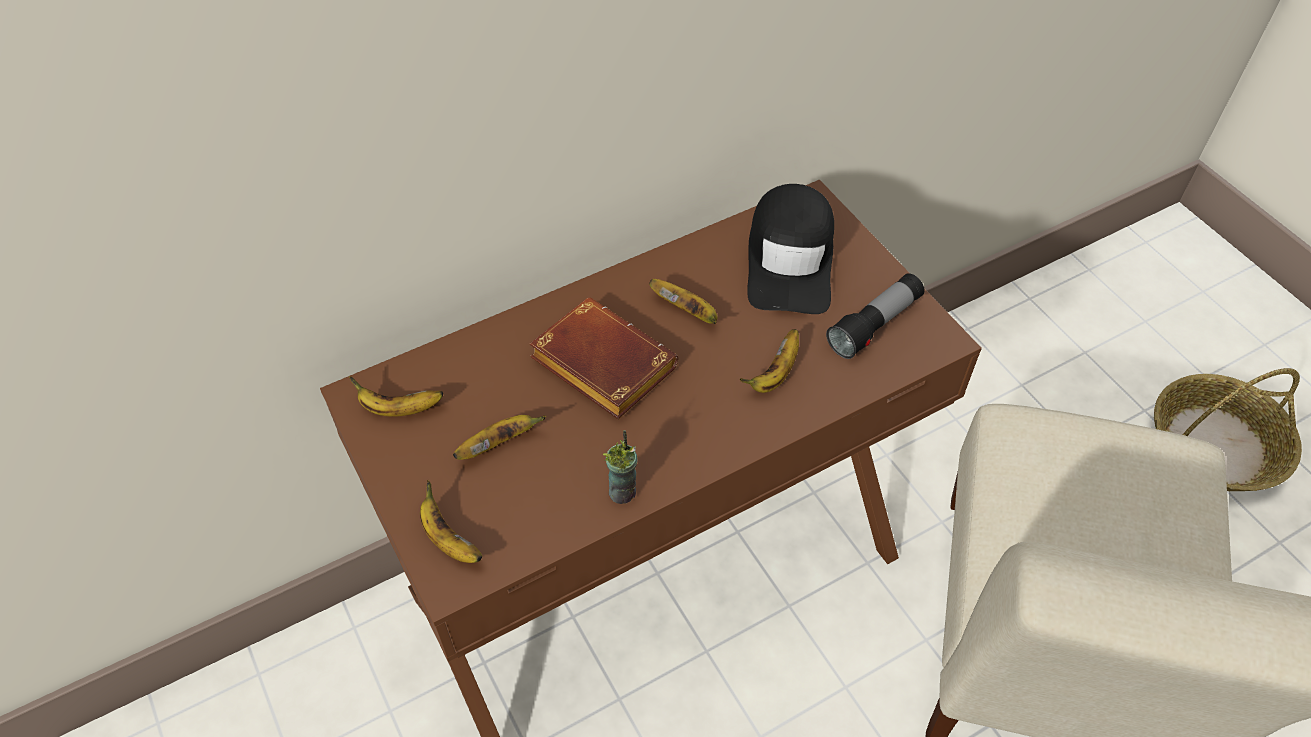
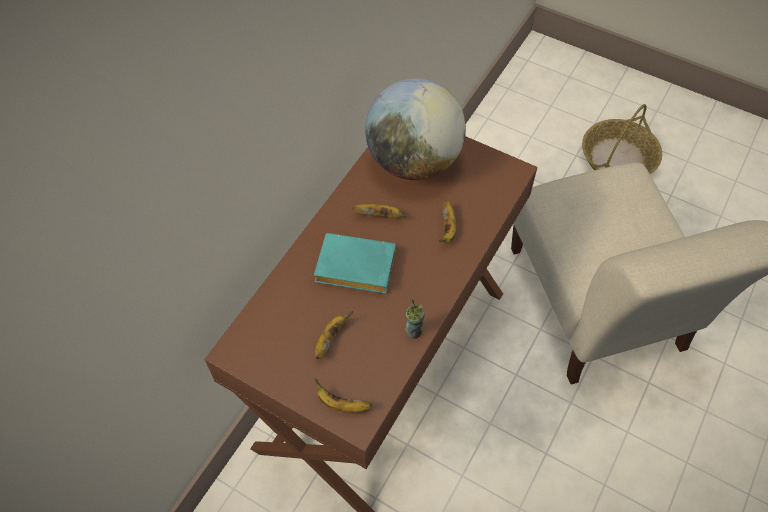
camera: 30 degrees left, 5 degrees up
banana [349,376,443,417] -> none
brown book [530,297,678,419] -> turquoise book [314,233,396,294]
black cap [747,184,834,314] -> globe [365,78,466,180]
flashlight [826,273,924,359] -> none

